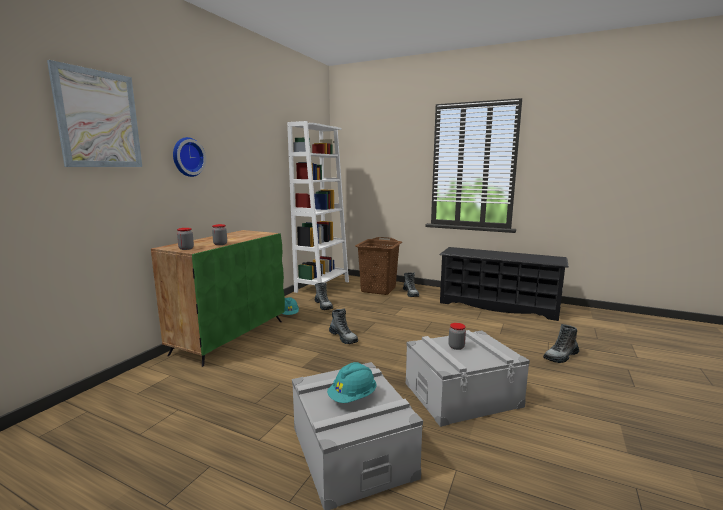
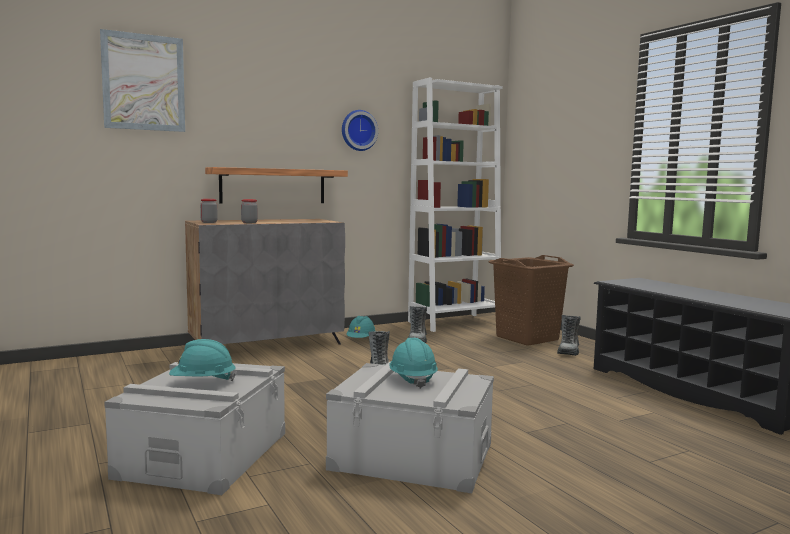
camera: 35 degrees right, 5 degrees down
green cabinet [151,230,285,367] -> grey cabinet [185,219,345,345]
wall clock [173,137,206,177] -> wall clock moved to [342,110,378,151]
jar [448,323,466,350] -> turquoise hard hat [389,338,438,389]
boot [543,324,579,363] -> none
none -> shelf [205,167,348,204]

